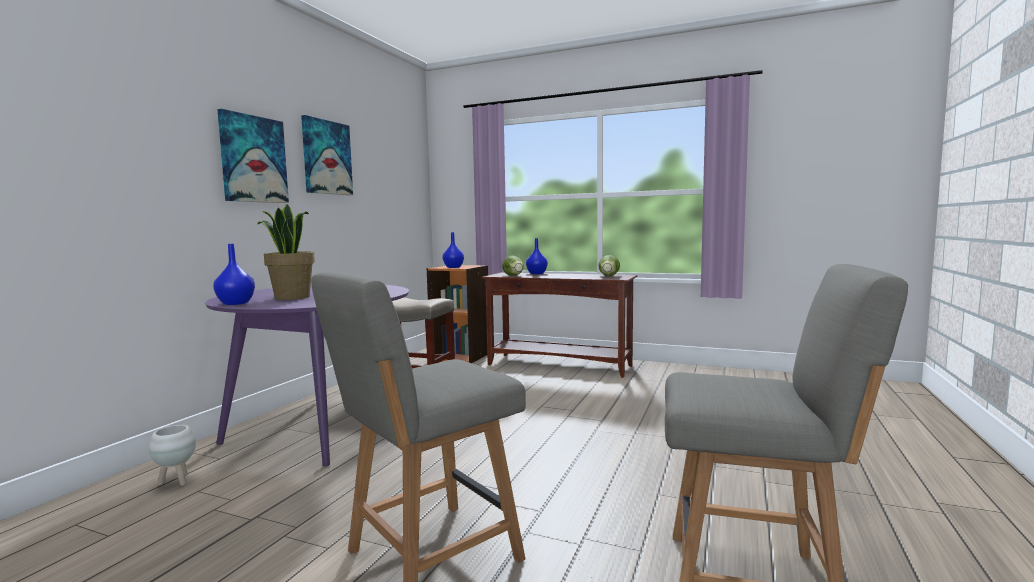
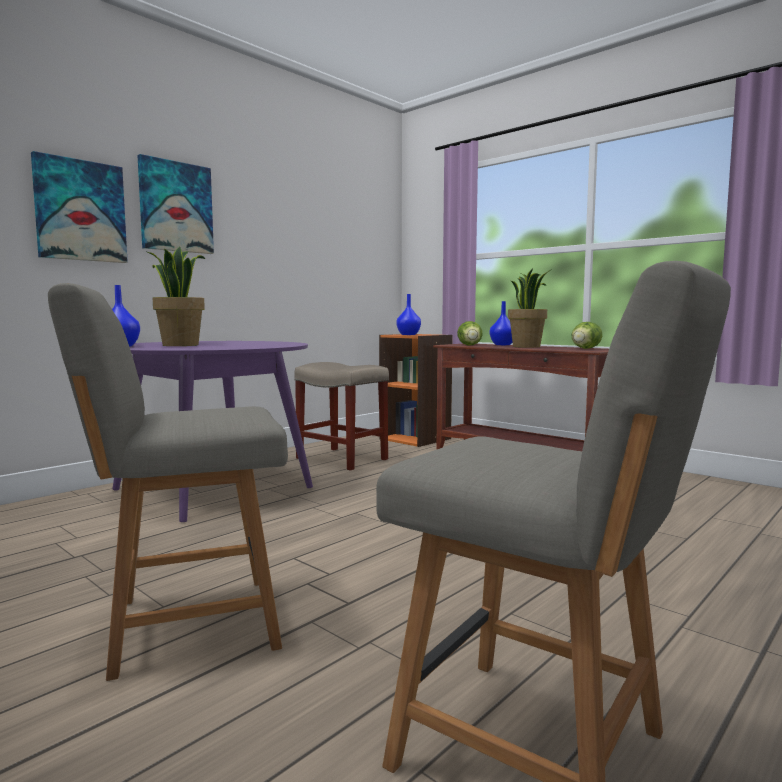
camera: 20 degrees right, 0 degrees up
white planter [149,425,196,486] -> none
picture [301,115,353,195] -> picture moved to [31,151,128,263]
none -> potted plant [508,268,552,348]

